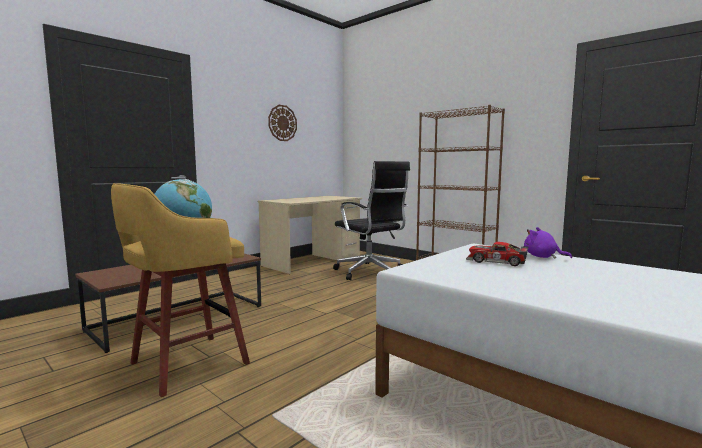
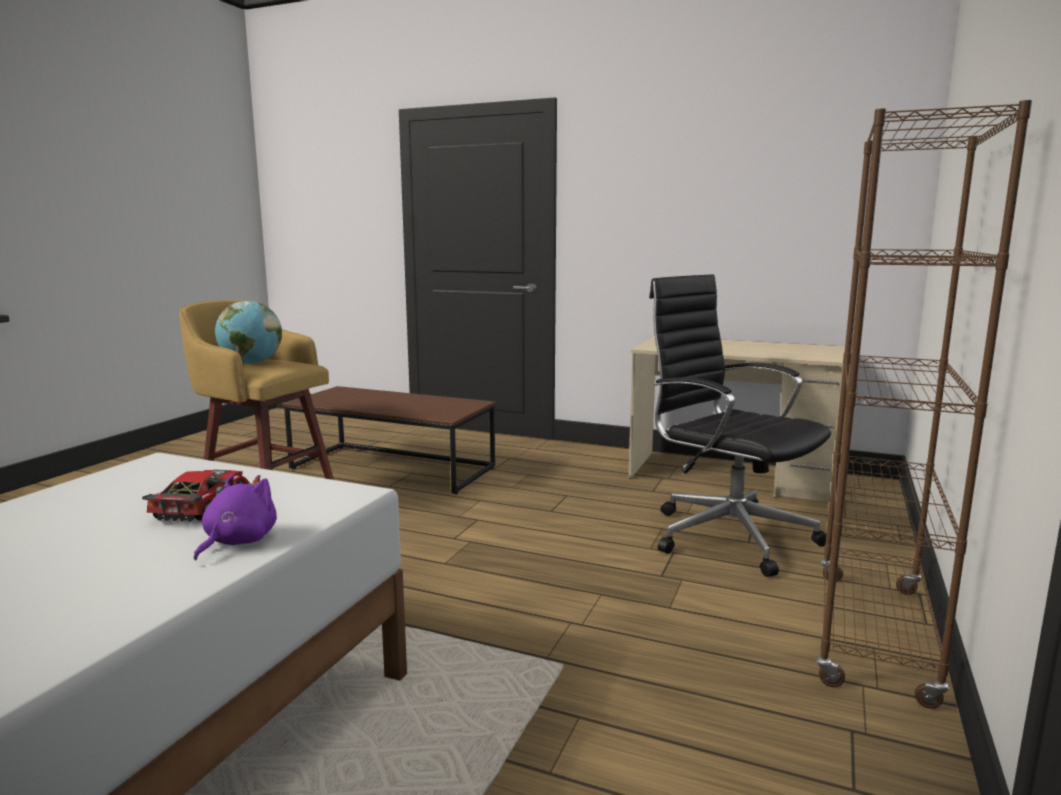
camera: 70 degrees right, 5 degrees up
wall clock [268,105,297,141] -> none
black office chair [333,161,410,280] -> black office chair turned 105 degrees clockwise [649,274,831,577]

